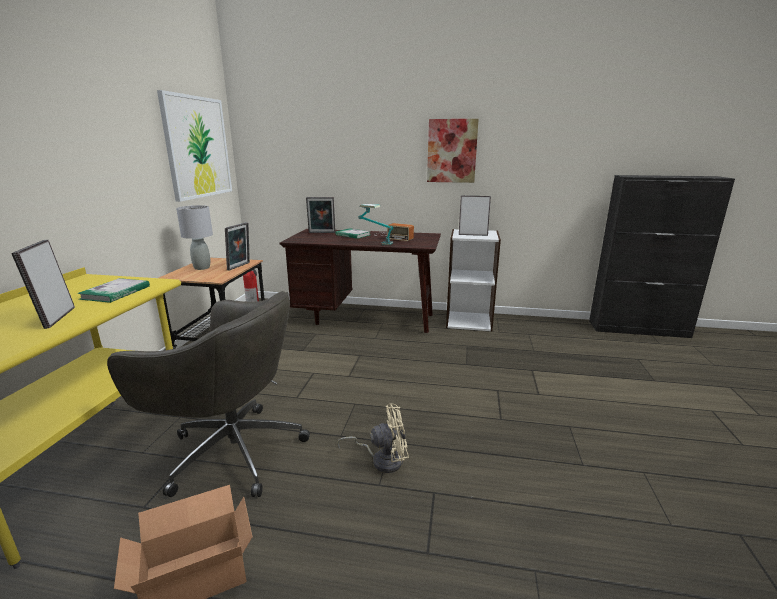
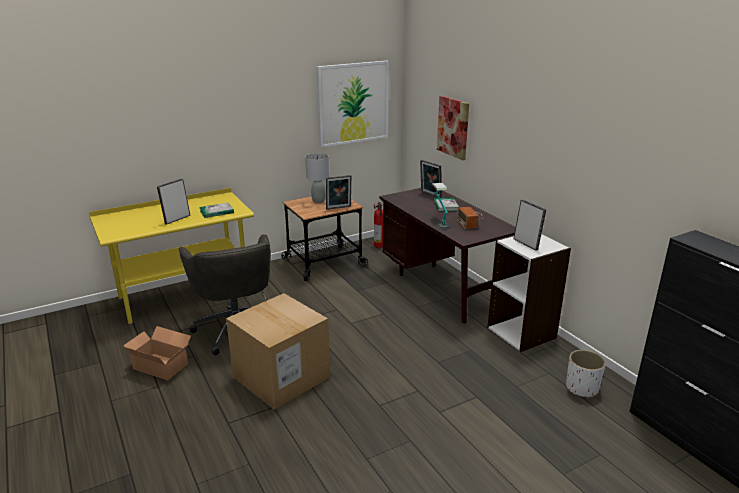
camera: 50 degrees right, 5 degrees up
beige fan [337,404,409,473] -> cardboard box [226,293,330,410]
picture [427,119,479,183] -> picture moved to [437,96,469,160]
none -> white planter [566,350,606,398]

